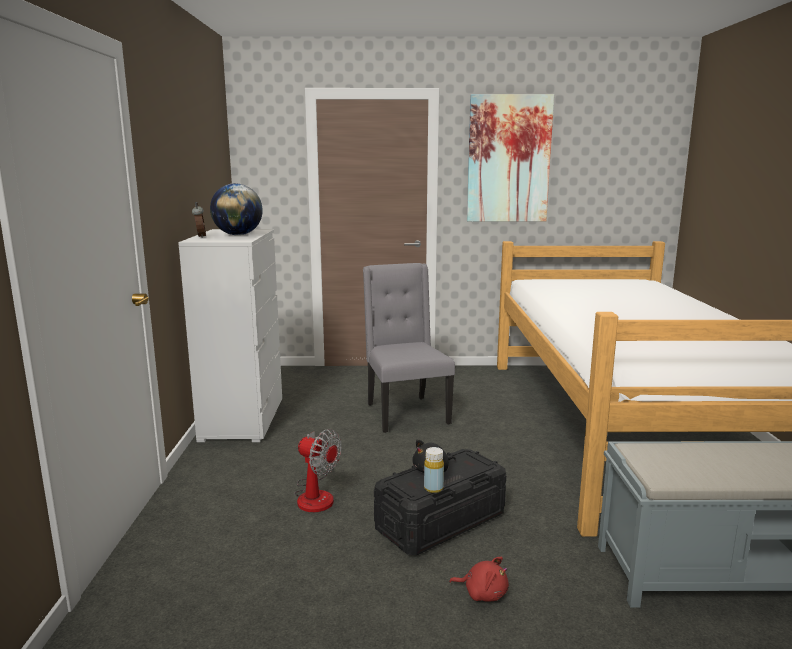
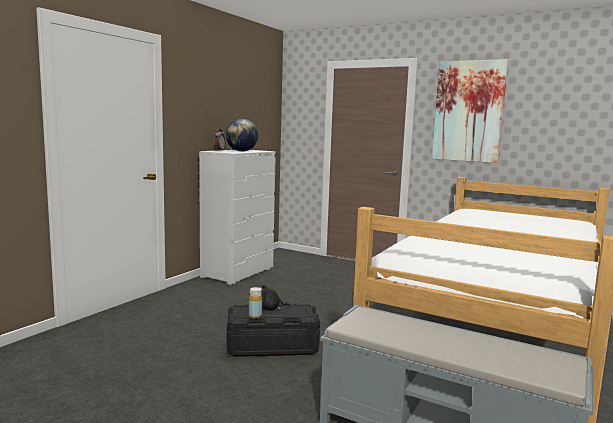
camera: 30 degrees right, 5 degrees down
fan [294,429,342,512] -> none
grey chair [363,263,455,433] -> none
red plush toy [449,557,509,602] -> none

